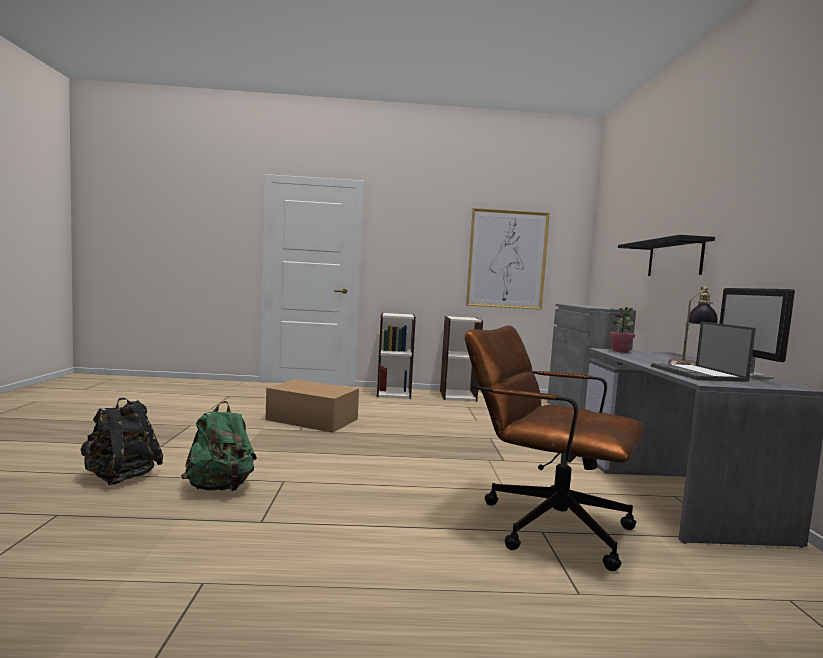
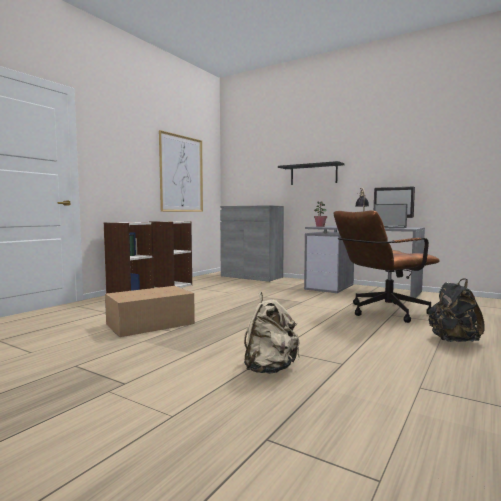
camera: 55 degrees left, 0 degrees up
black backpack [80,398,163,485] -> black backpack moved to [428,278,485,342]
green backpack [181,401,257,491] -> beige backpack [244,292,300,374]

